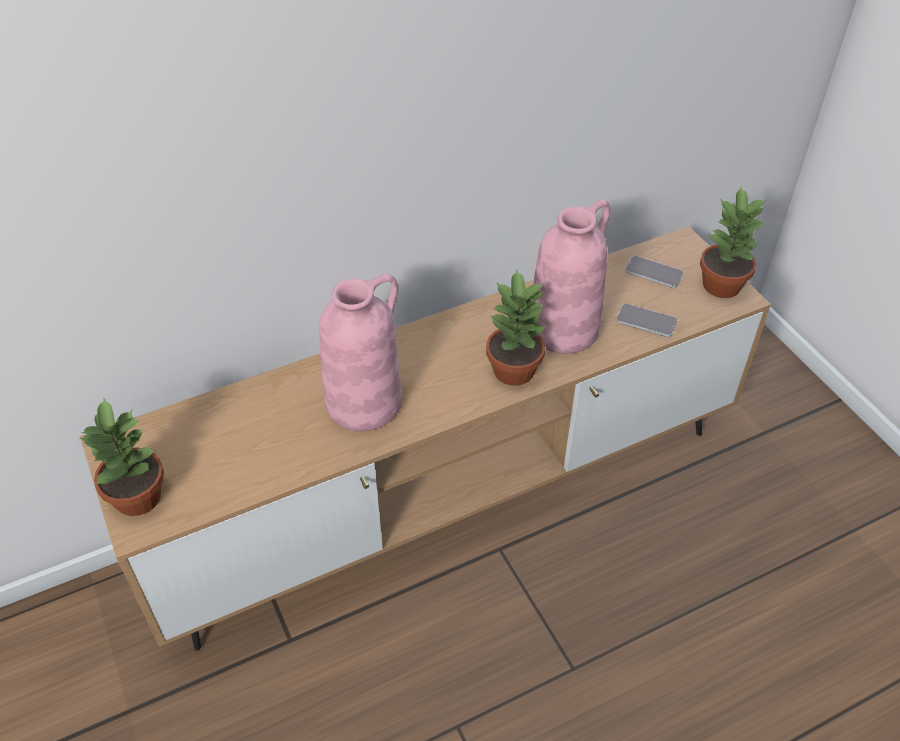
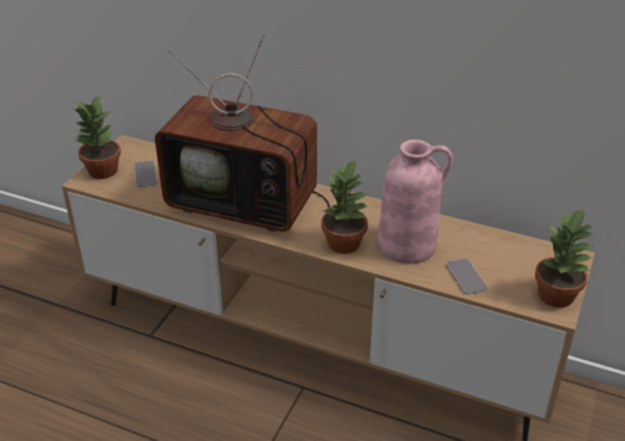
camera: 50 degrees right, 10 degrees down
pink vase [319,274,402,431] -> television [155,34,331,232]
phone [625,256,684,288] -> phone moved to [134,160,157,187]

